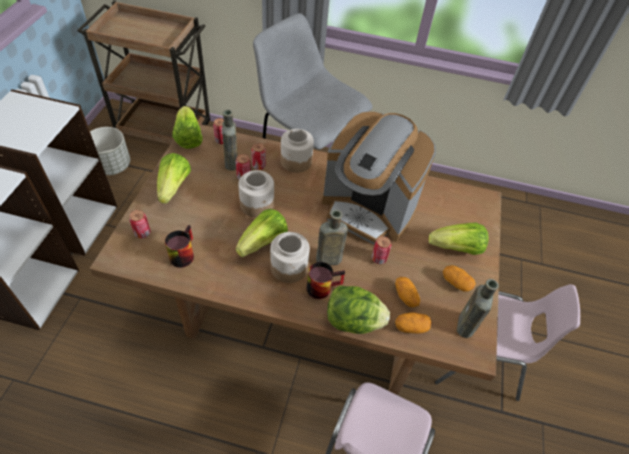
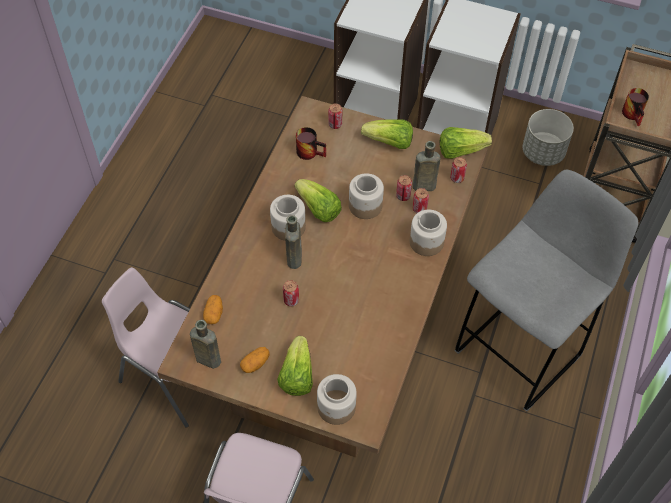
camera: 100 degrees right, 5 degrees up
mug [307,262,345,299] -> mug moved to [622,88,649,126]
coffee machine [322,112,436,245] -> none
lettuce [327,285,390,334] -> none
potato [395,277,420,307] -> none
none -> jar [317,374,357,425]

